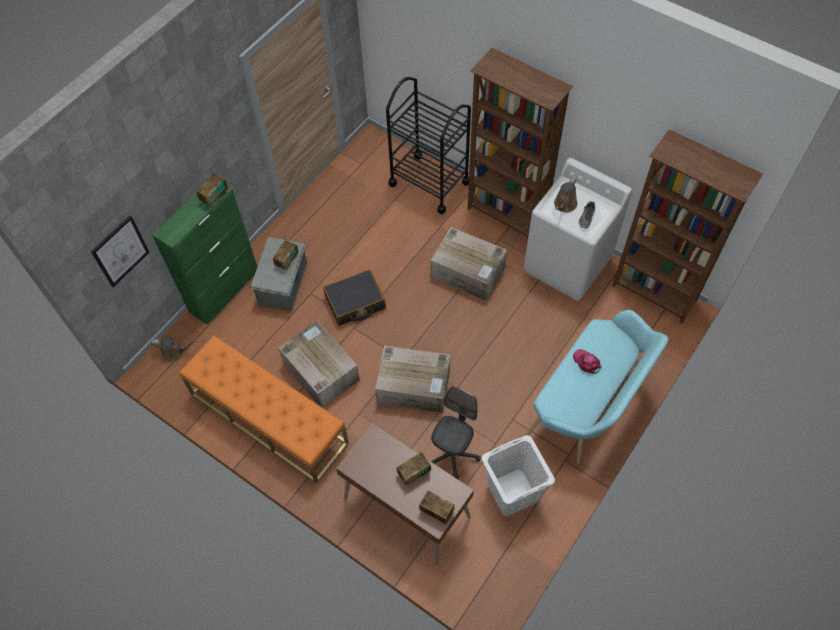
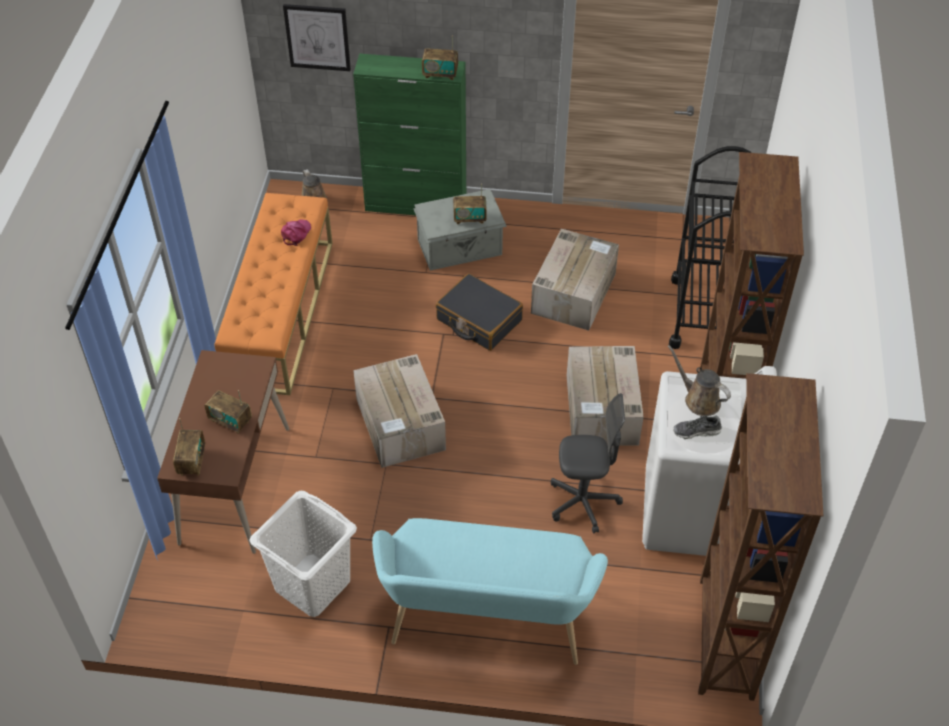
camera: 60 degrees right, 10 degrees down
cardboard box [278,321,360,408] -> cardboard box moved to [531,229,619,331]
grey office chair [430,386,481,479] -> grey office chair moved to [551,393,625,533]
brown watering can [554,177,577,213] -> brown watering can turned 45 degrees clockwise [667,345,731,416]
pink cap [573,349,602,374] -> pink cap moved to [281,219,311,246]

